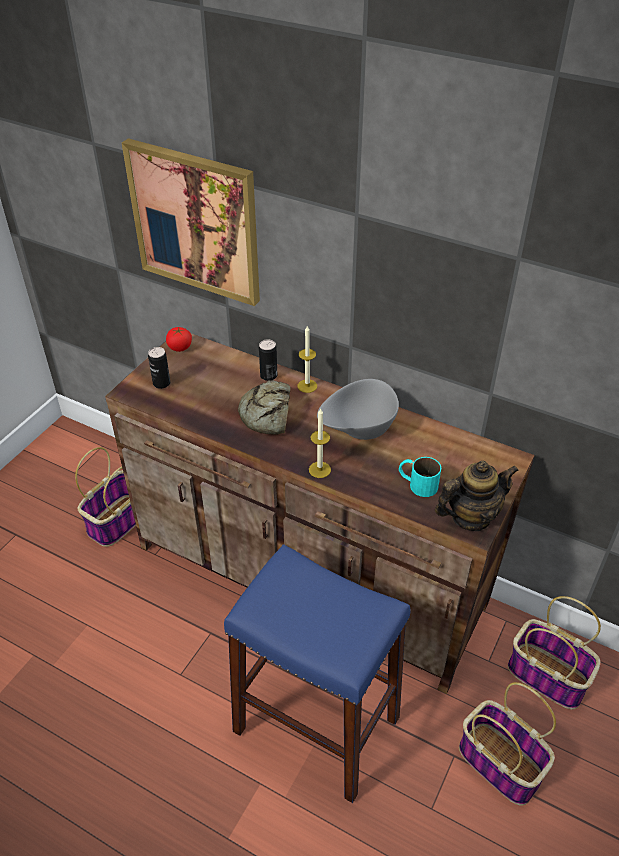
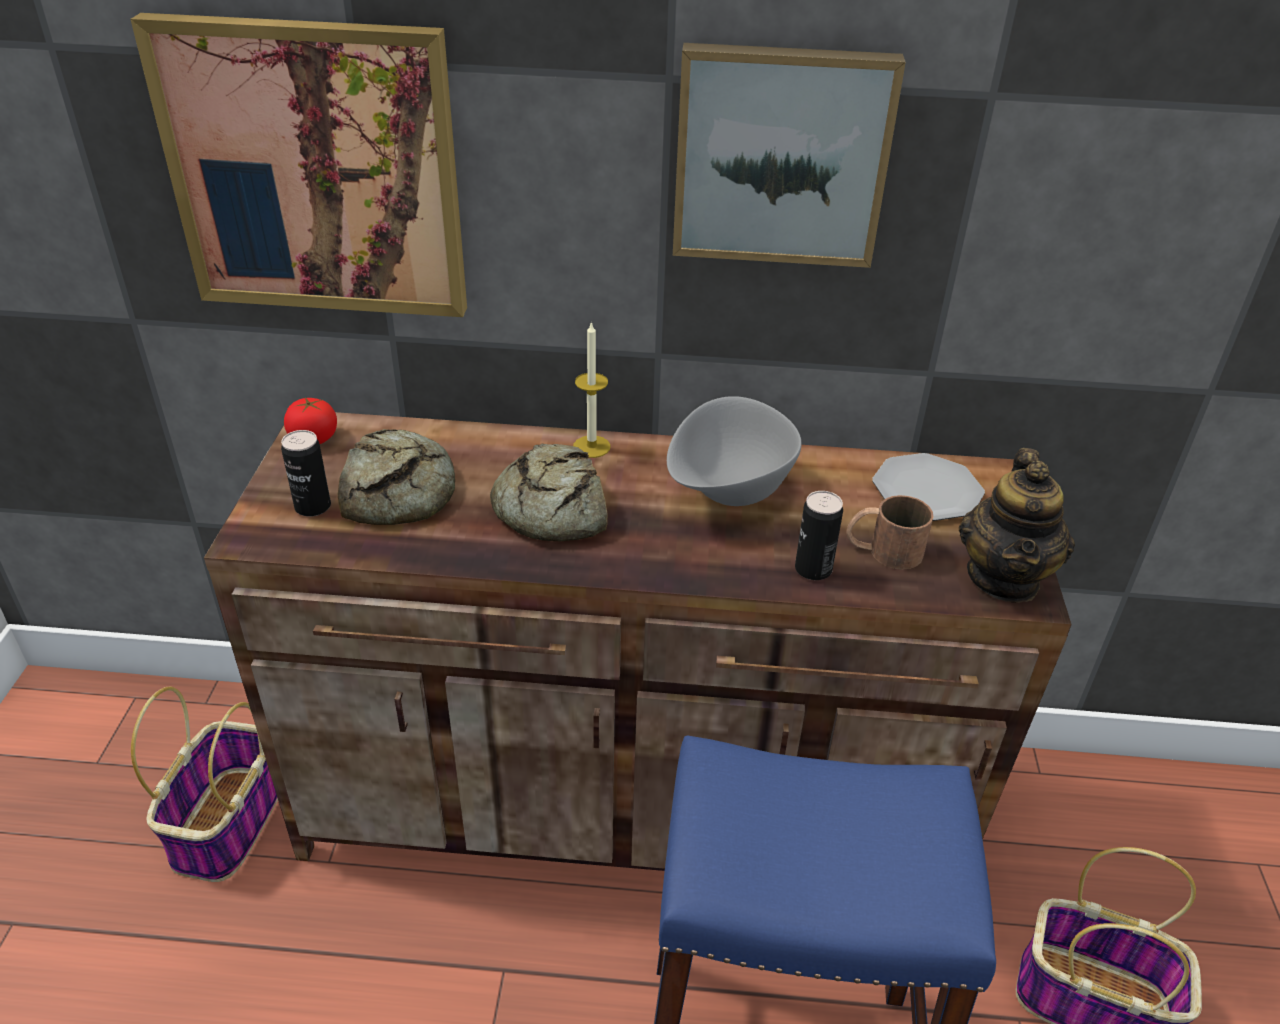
camera: 25 degrees left, 5 degrees down
can [259,339,277,381] -> can moved to [795,491,843,580]
candle [309,409,331,478] -> none
turquoise mug [399,457,441,497] -> brown mug [847,495,933,570]
teapot [435,461,519,531] -> teapot turned 150 degrees clockwise [959,448,1075,603]
basket [508,596,601,710] -> none
none -> bread [338,429,455,525]
none -> picture [673,43,906,268]
none -> plate [872,453,985,521]

